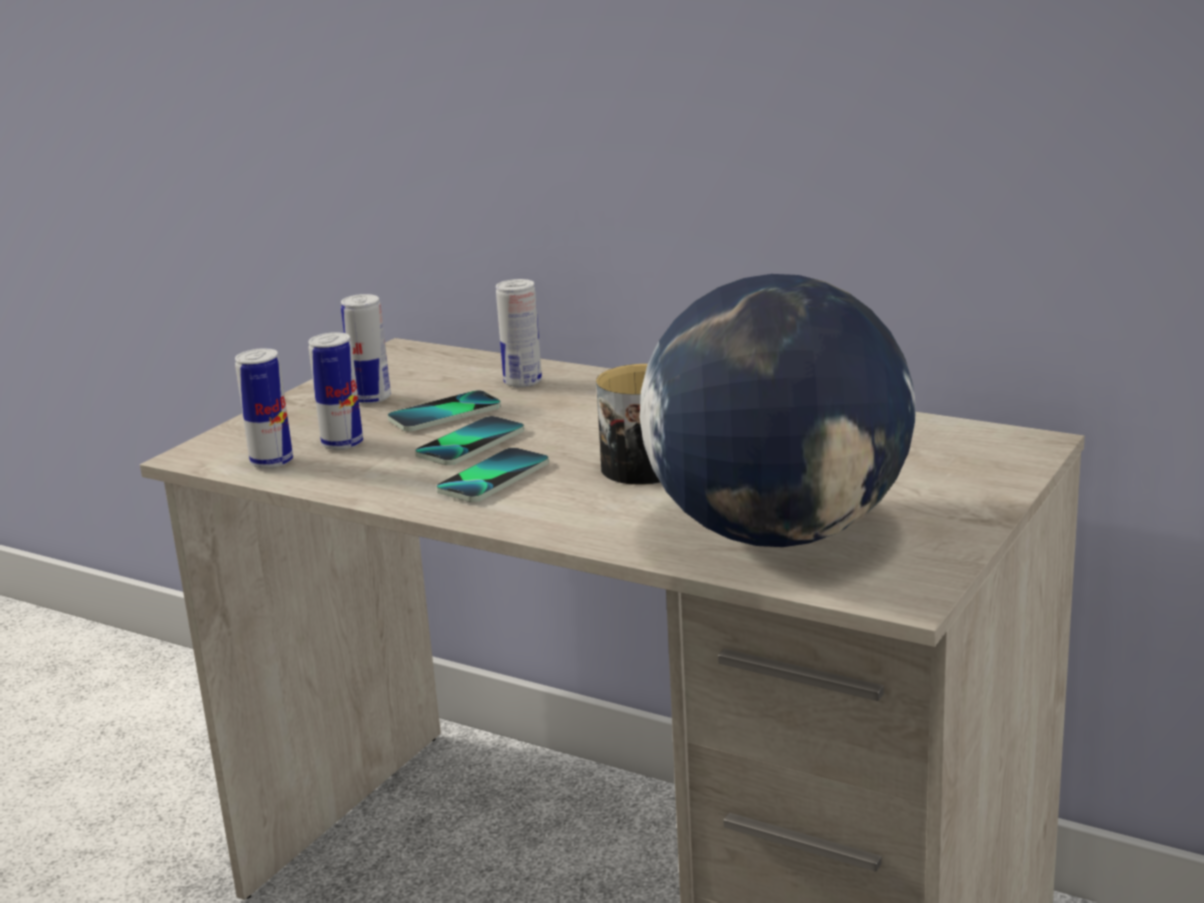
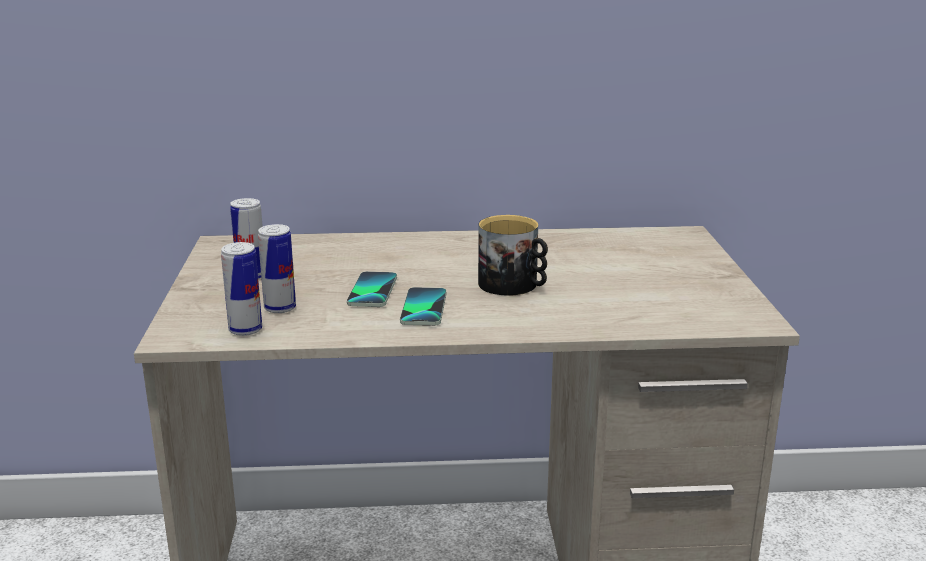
camera: 35 degrees left, 0 degrees up
phone [387,390,501,431] -> none
can [496,279,542,388] -> none
globe [640,274,915,547] -> none

